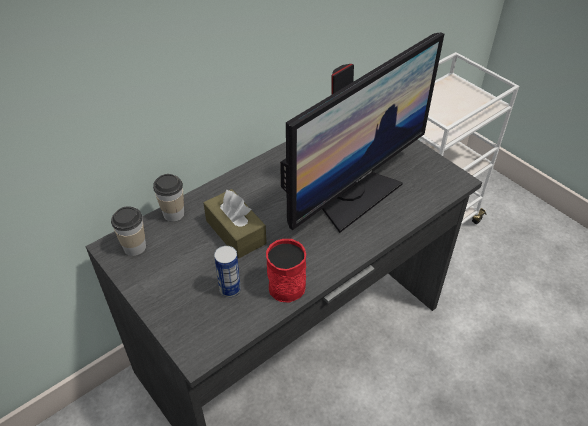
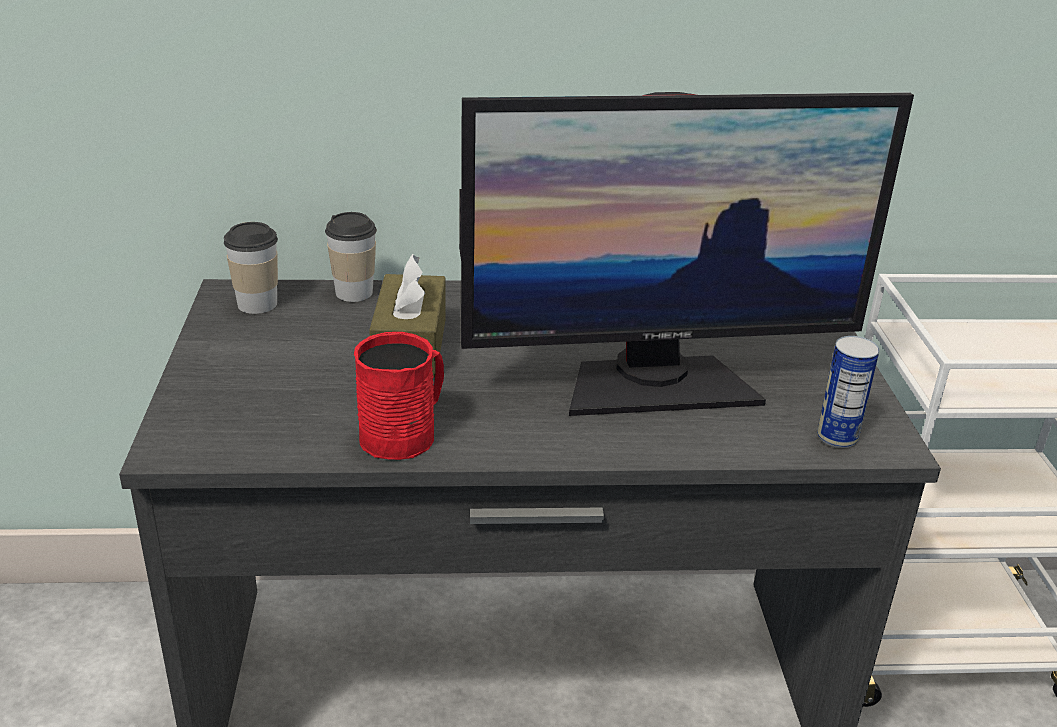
camera: 35 degrees right, 15 degrees down
can [214,246,241,298] -> can moved to [817,336,879,448]

